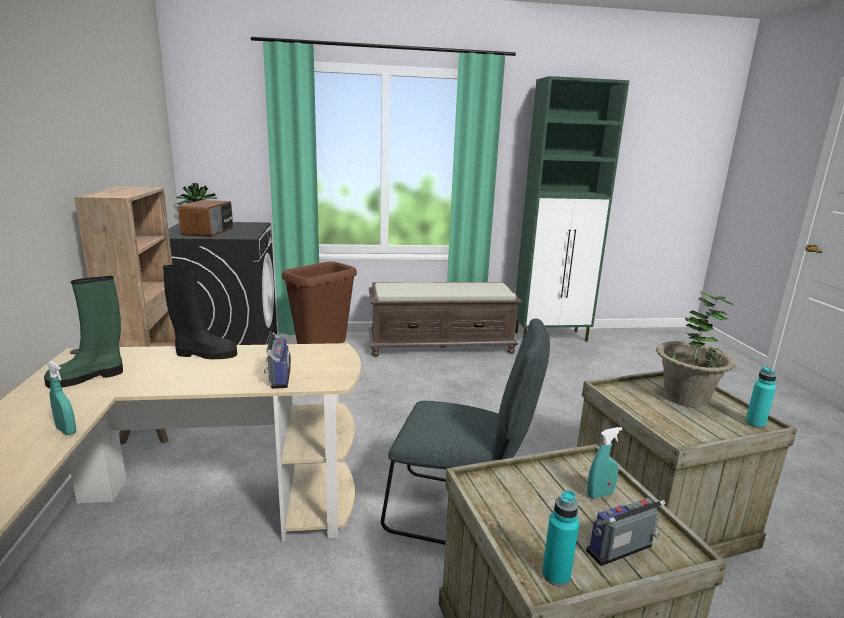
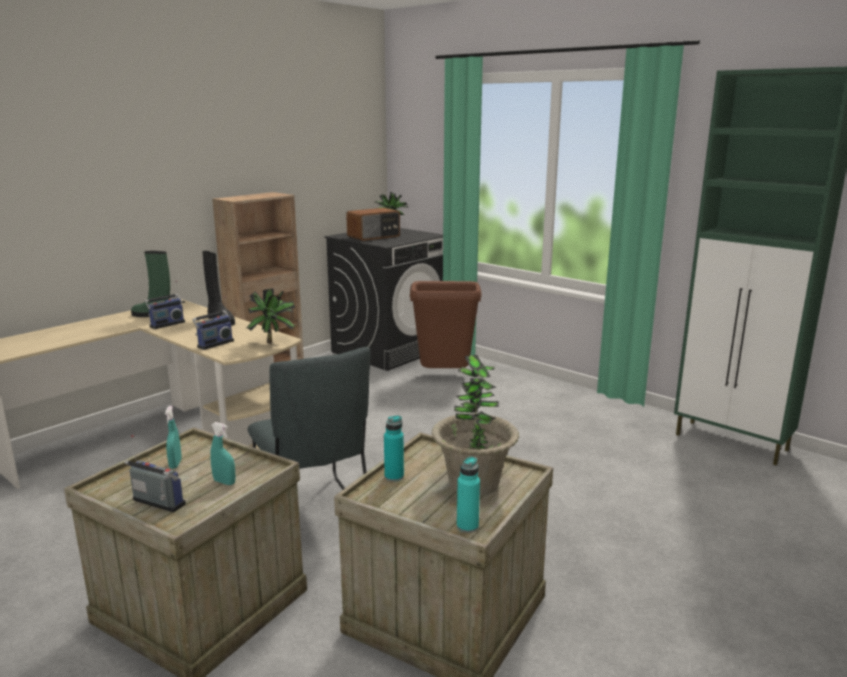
camera: 50 degrees right, 0 degrees up
turquoise spray bottle [47,361,76,435] -> turquoise spray bottle moved to [165,406,182,469]
brown bench [369,282,522,357] -> none
turquoise bottle [542,490,579,586] -> turquoise bottle moved to [384,415,404,482]
none -> radio [145,281,185,329]
none -> potted plant [245,288,295,344]

